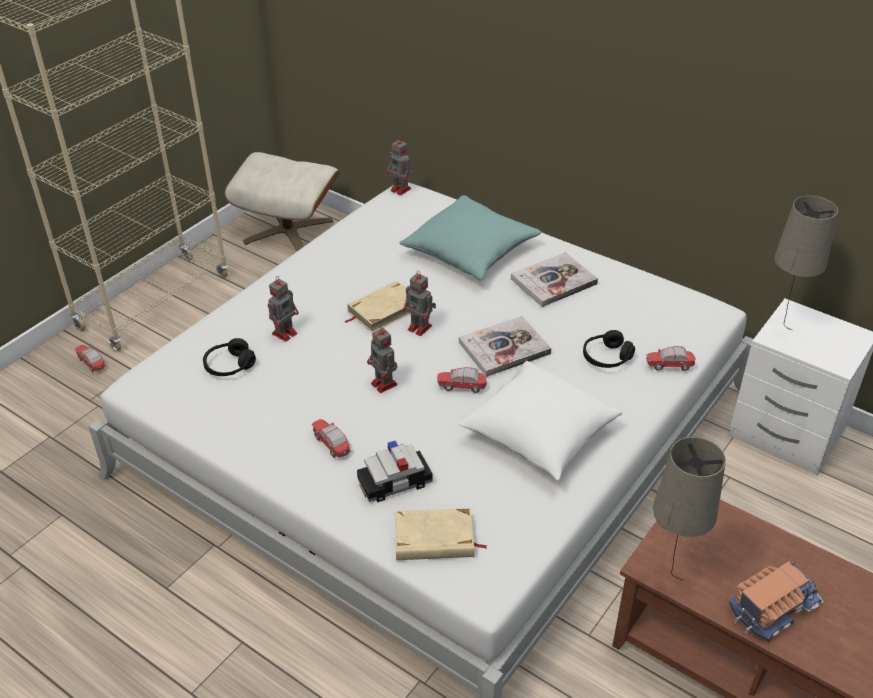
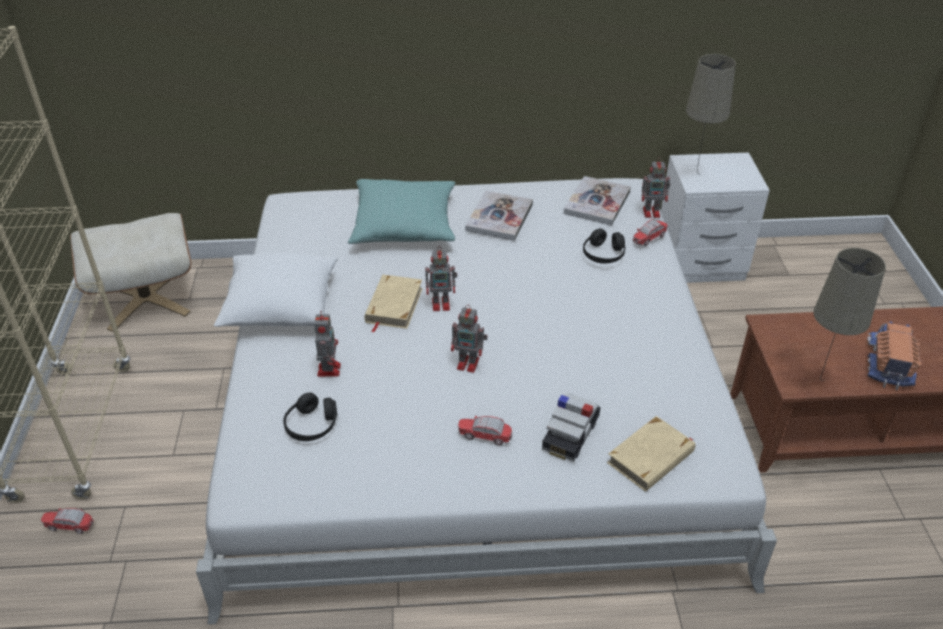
camera: 40 degrees left, 0 degrees up
toy robot [387,138,413,196] -> toy robot moved to [642,157,670,218]
toy car [437,367,487,393] -> none
white pillow [458,361,622,481] -> white pillow moved to [214,253,338,327]
book [459,316,551,377] -> book moved to [564,176,631,226]

